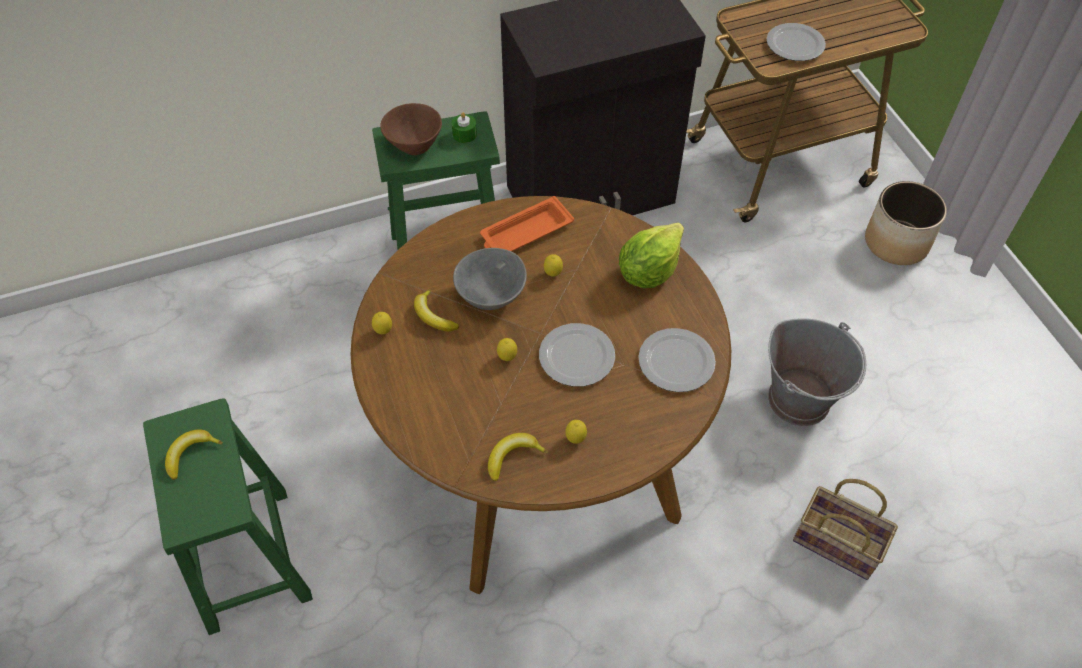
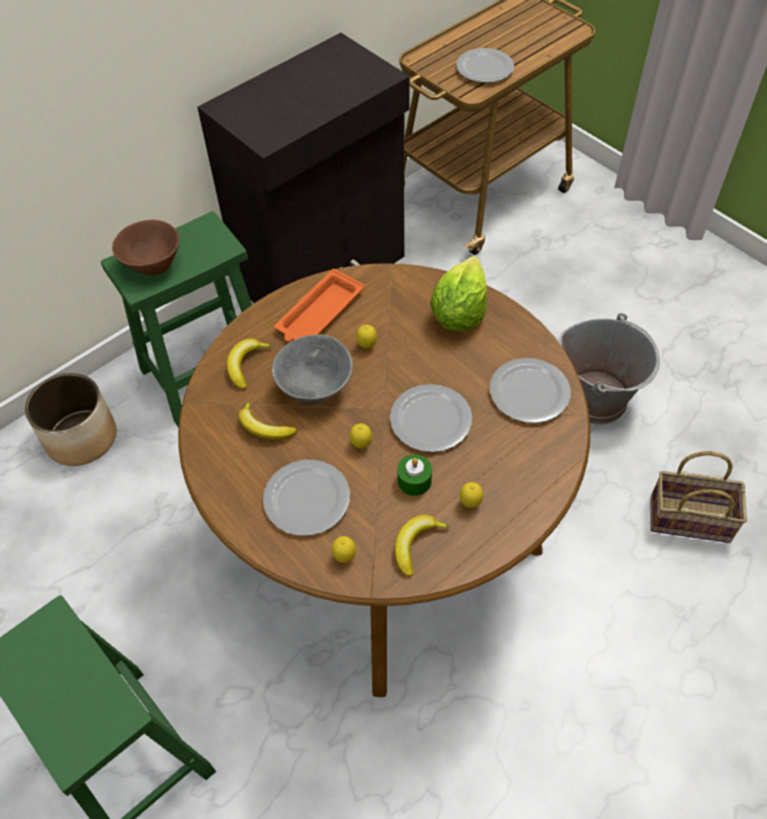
camera: 20 degrees left, 0 degrees up
banana [165,429,223,480] -> banana moved to [227,338,273,390]
lemon [372,312,392,334] -> lemon moved to [332,536,356,563]
green candle [452,112,477,143] -> green candle moved to [397,454,432,496]
planter [865,181,947,265] -> planter moved to [25,373,116,466]
none -> plate [263,460,350,536]

